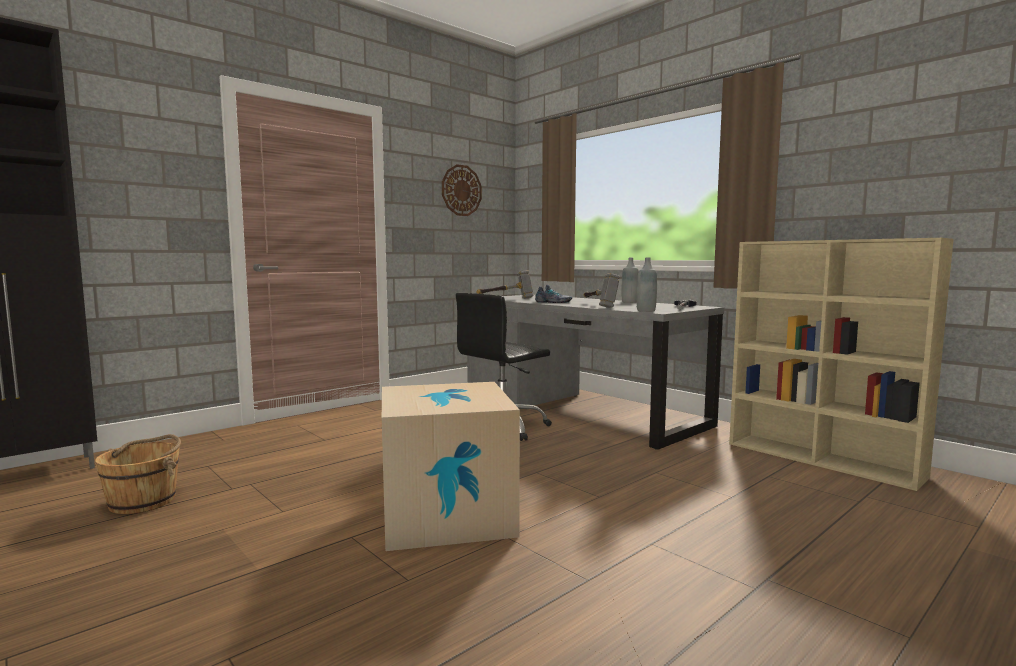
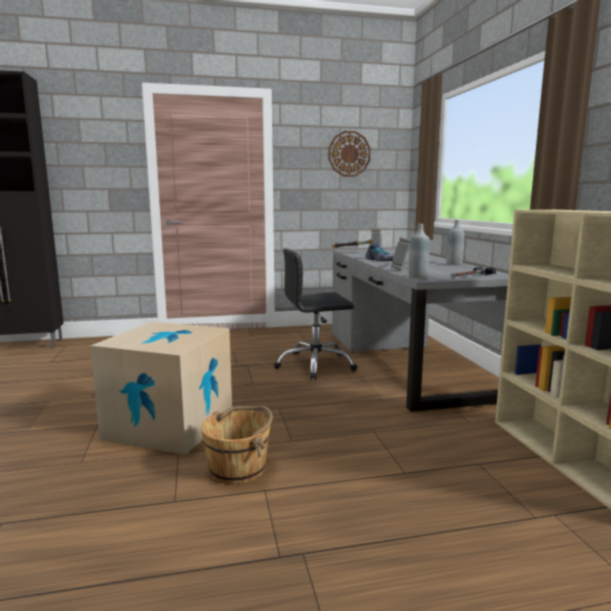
camera: 30 degrees right, 5 degrees up
brown bucket [95,434,181,514] -> brown bucket moved to [201,406,273,484]

